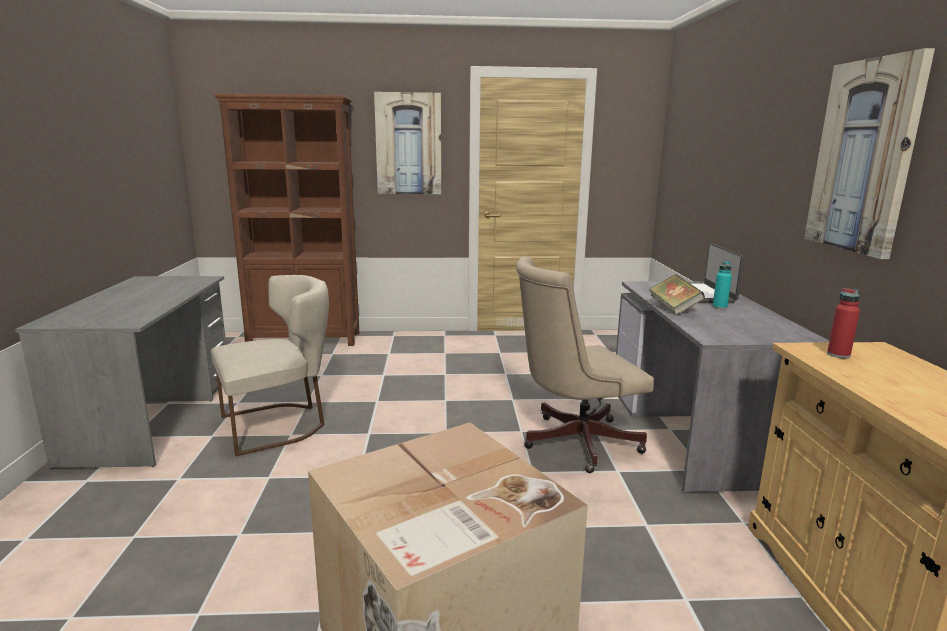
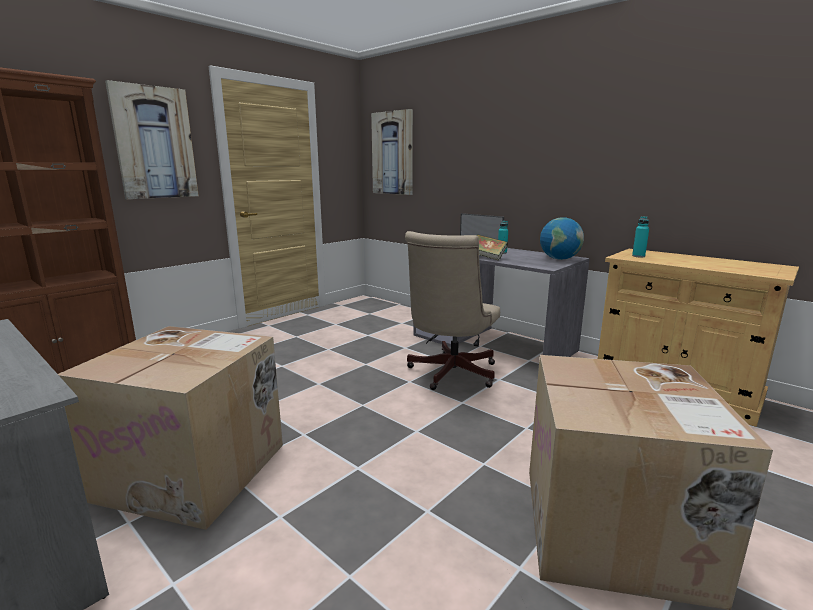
camera: 45 degrees left, 0 degrees up
beige chair [211,275,329,456] -> cardboard box [58,326,283,530]
picture [804,48,935,259] -> picture moved to [371,109,413,195]
red bottle [827,288,860,358] -> turquoise bottle [632,216,649,257]
none -> globe [540,217,584,260]

